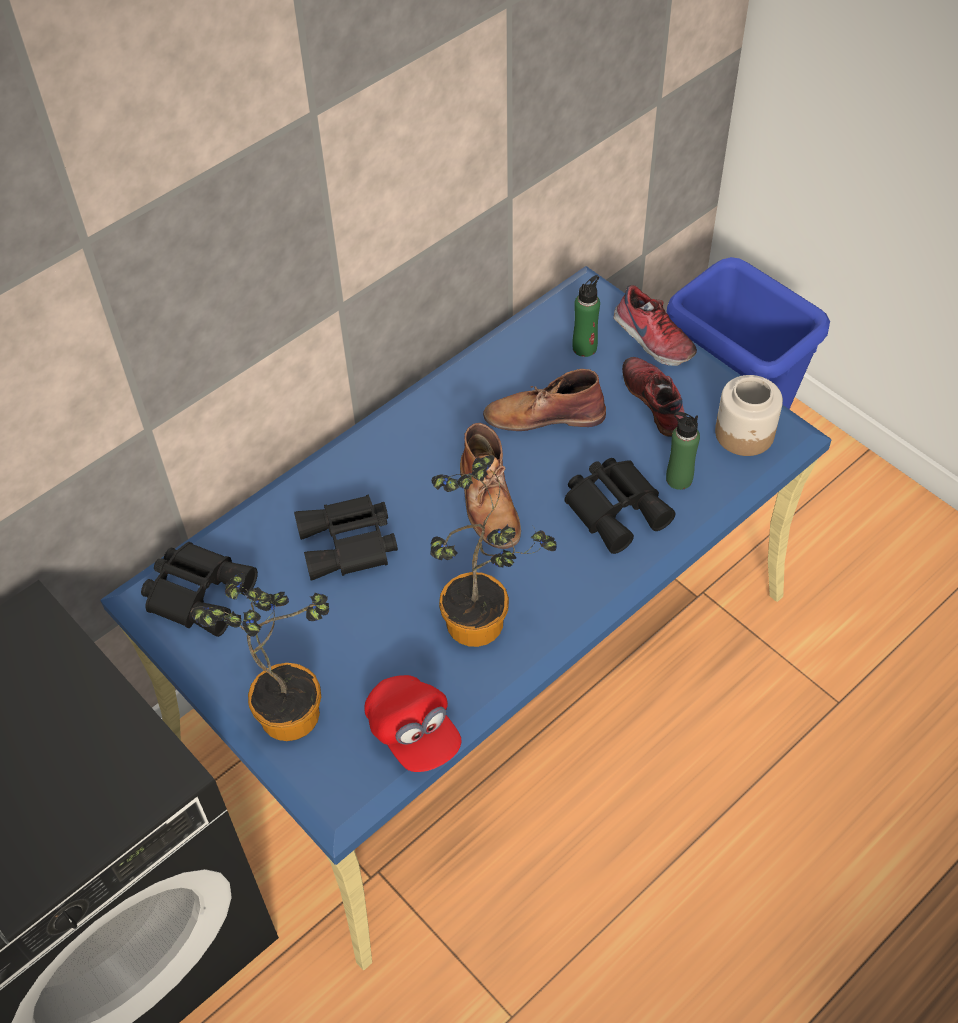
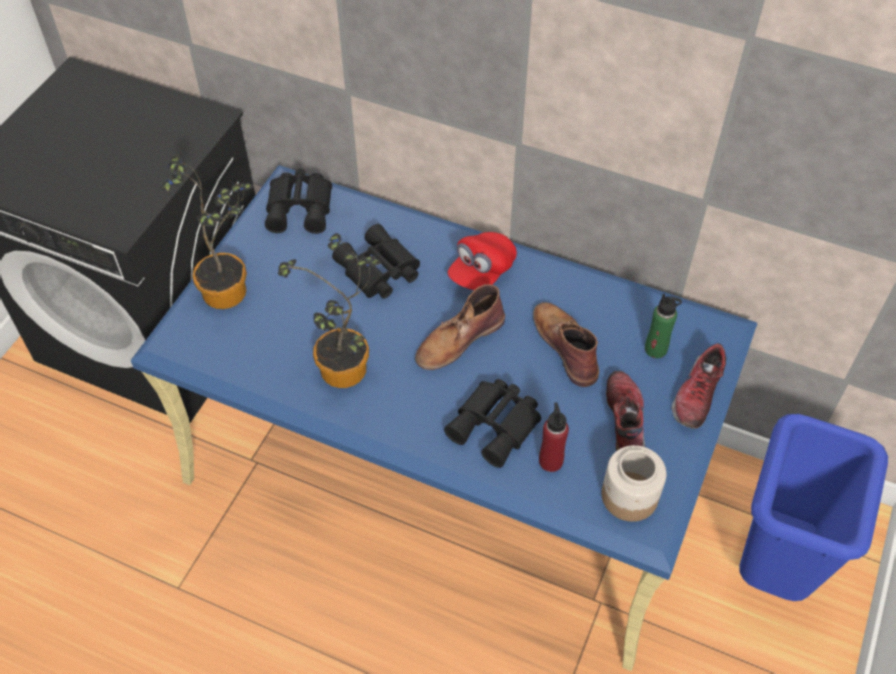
camera: 65 degrees right, 0 degrees up
red cap [364,675,462,772] -> red cap moved to [447,232,517,290]
shoe [622,357,685,436] -> shoe turned 45 degrees counterclockwise [606,371,645,451]
green bottle [666,412,700,490] -> red bottle [539,402,569,472]

